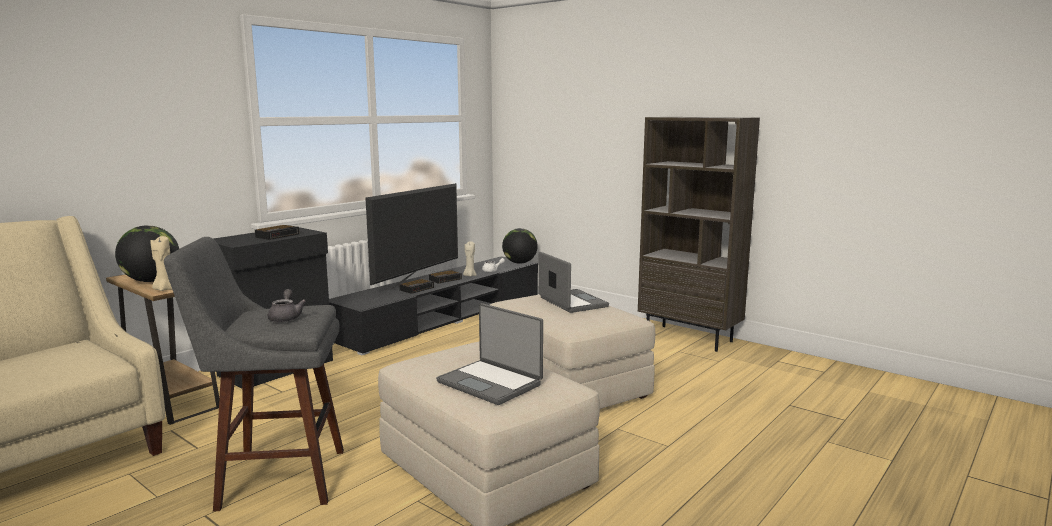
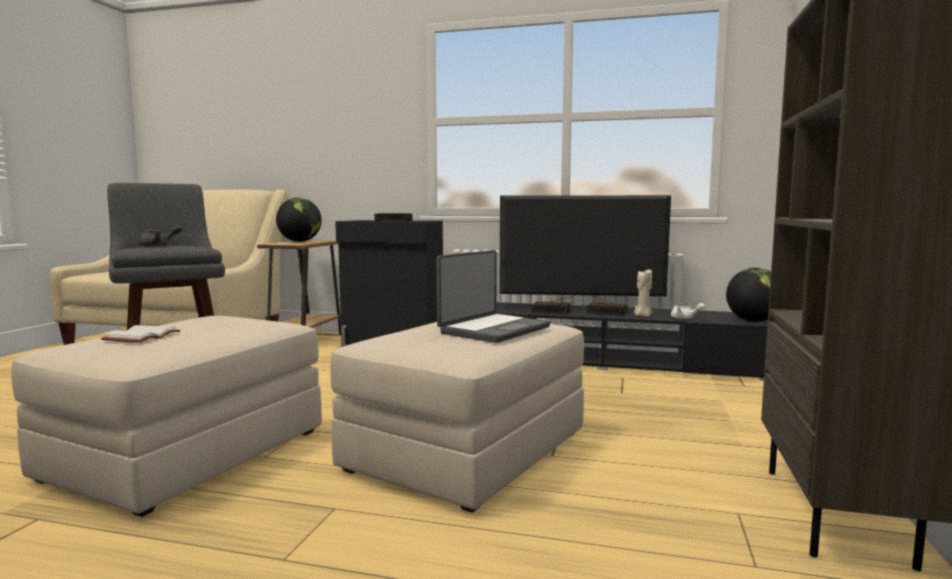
camera: 65 degrees right, 5 degrees down
beige candle [151,236,172,291] -> none
laptop [436,303,543,405] -> white book [101,325,181,343]

